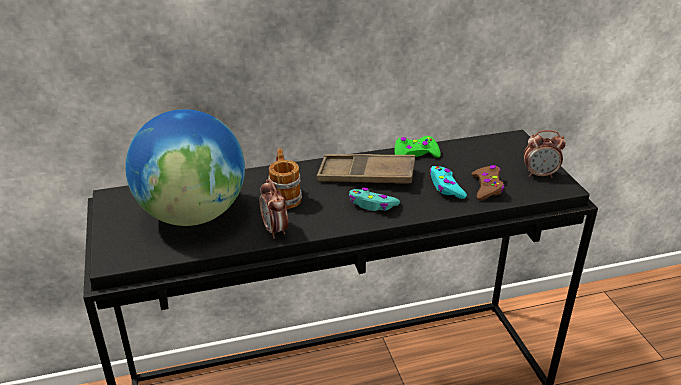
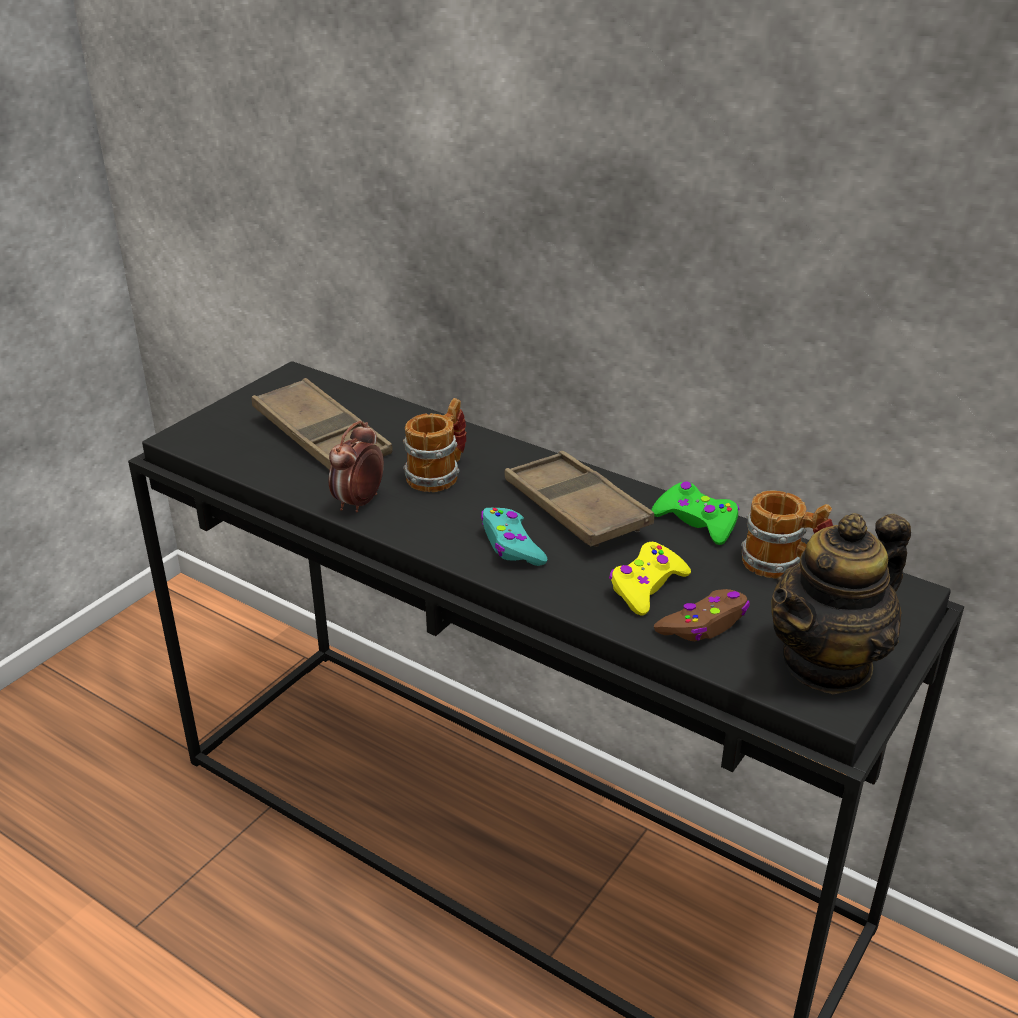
camera: 50 degrees right, 0 degrees up
globe [125,109,245,226] -> brown tray [252,378,392,470]
turquoise game controller [430,166,467,199] -> yellow game controller [609,542,691,615]
alarm clock [524,130,566,178] -> teapot [771,513,911,694]
none -> mug [741,490,833,579]

